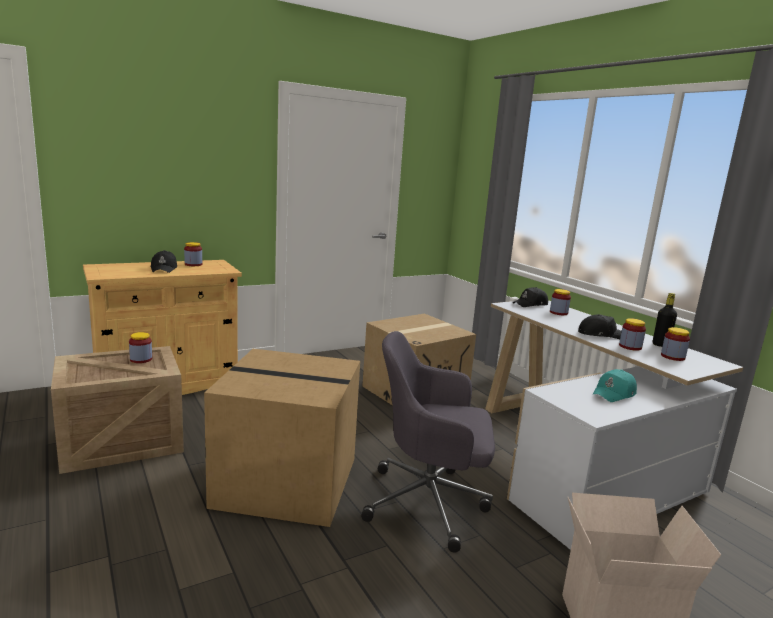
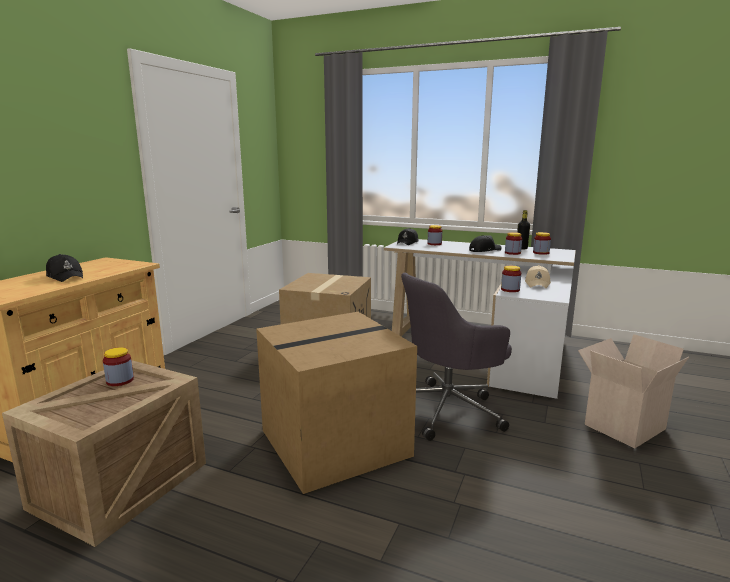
camera: 35 degrees left, 0 degrees up
jar [184,242,202,266] -> jar moved to [501,266,521,292]
turquoise cap [592,369,637,402] -> beige cap [525,265,551,288]

